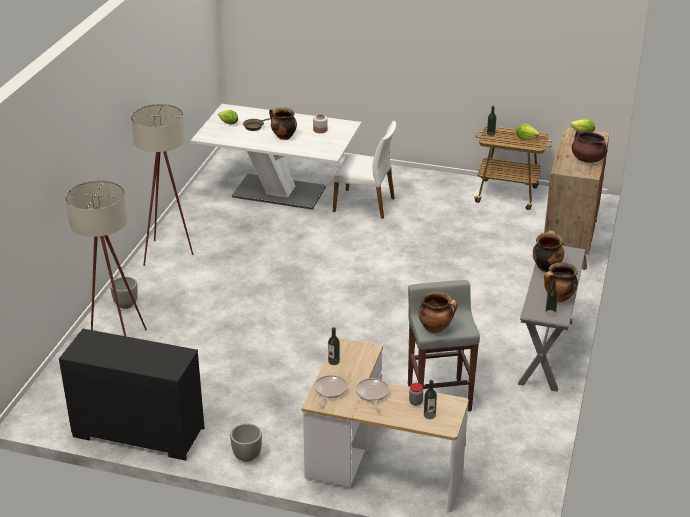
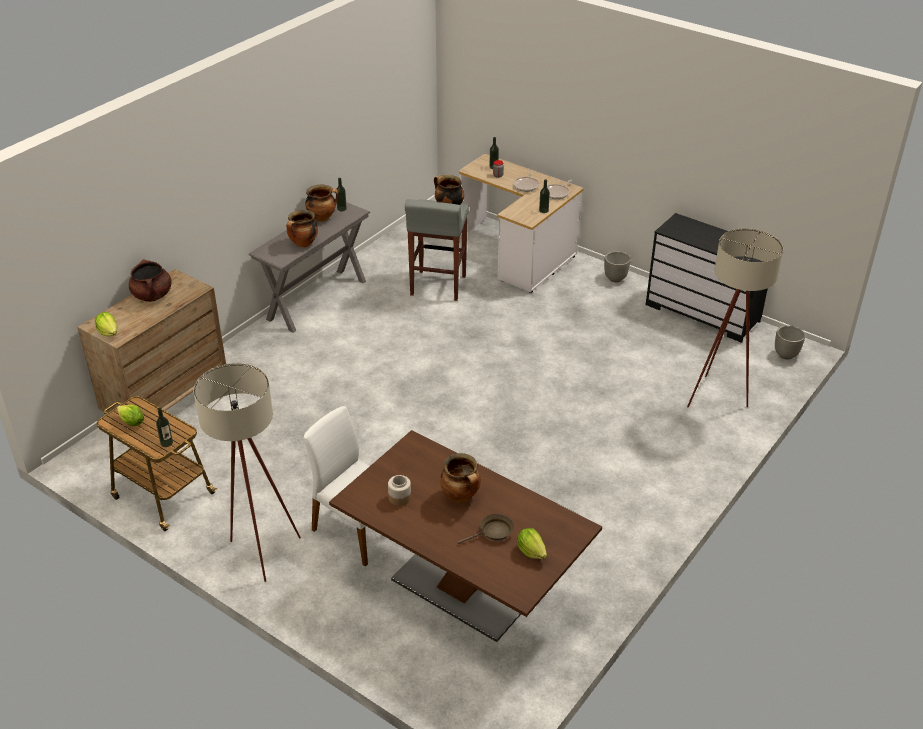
camera: 160 degrees left, 5 degrees up
planter [110,277,138,309] -> planter moved to [775,325,805,359]
beige floor lamp [131,104,193,266] -> beige floor lamp moved to [194,363,301,582]
white dining table [191,104,361,210] -> brown dining table [329,430,602,642]

